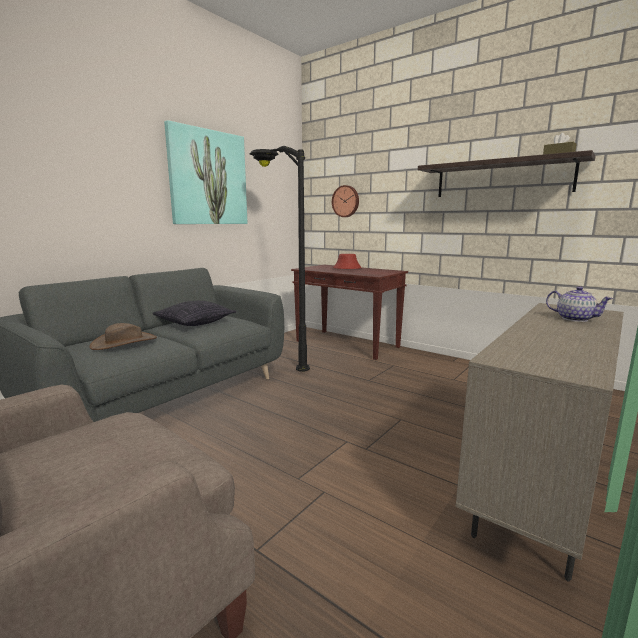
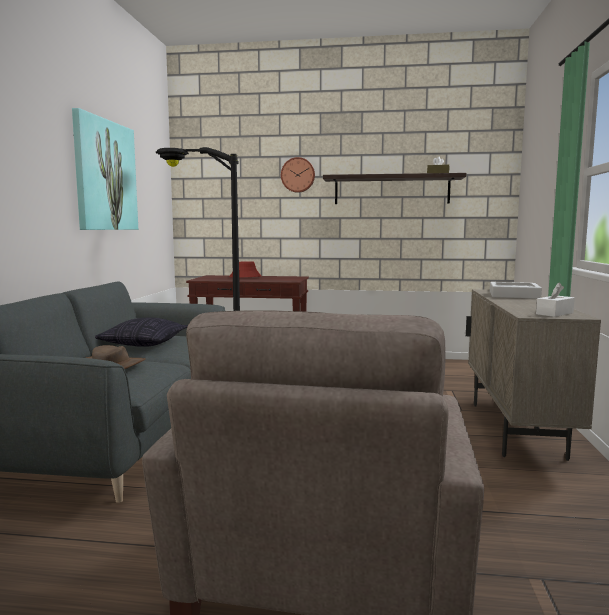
camera: 30 degrees left, 5 degrees down
wall clock [332,185,359,217] -> wall clock moved to [281,157,315,193]
teapot [546,286,613,322] -> grey tray [490,282,542,299]
none -> white tissue box [536,282,575,317]

